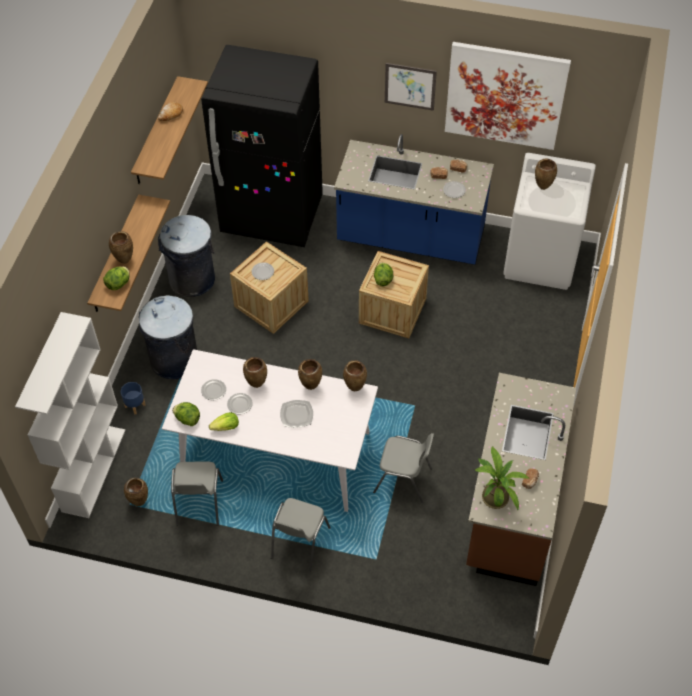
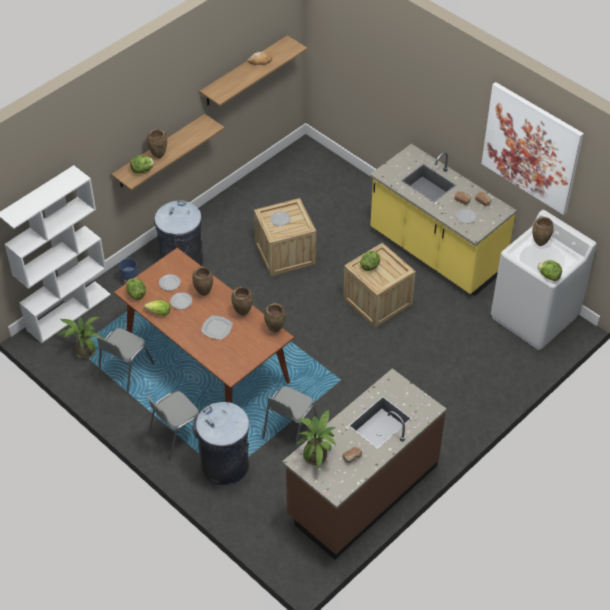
camera: 30 degrees right, 5 degrees down
brown vase [124,478,148,506] -> potted plant [58,317,105,359]
grey trash can [158,215,215,297] -> grey trash can moved to [192,402,249,485]
white dining table [162,349,378,512] -> brown dining table [114,248,294,403]
black fridge [201,45,323,247] -> none
blue counter [334,134,494,265] -> yellow counter [370,144,517,296]
grey chair [373,433,434,503] -> grey chair turned 75 degrees clockwise [262,386,318,451]
picture [385,63,437,111] -> none
none -> lettuce [537,260,562,281]

